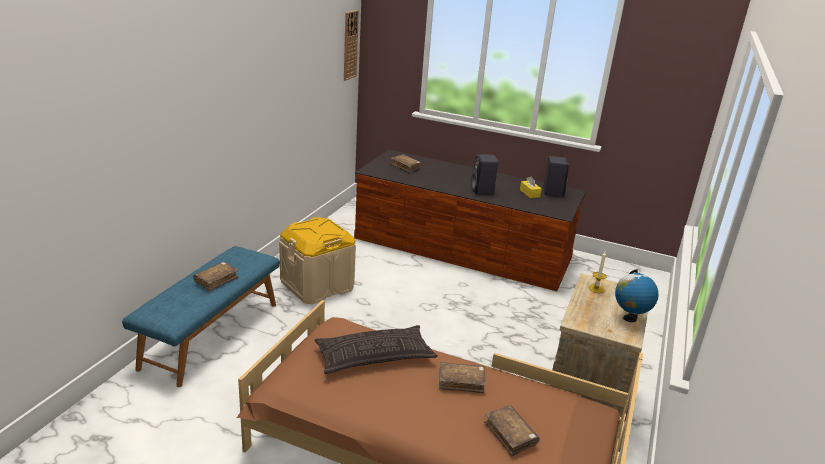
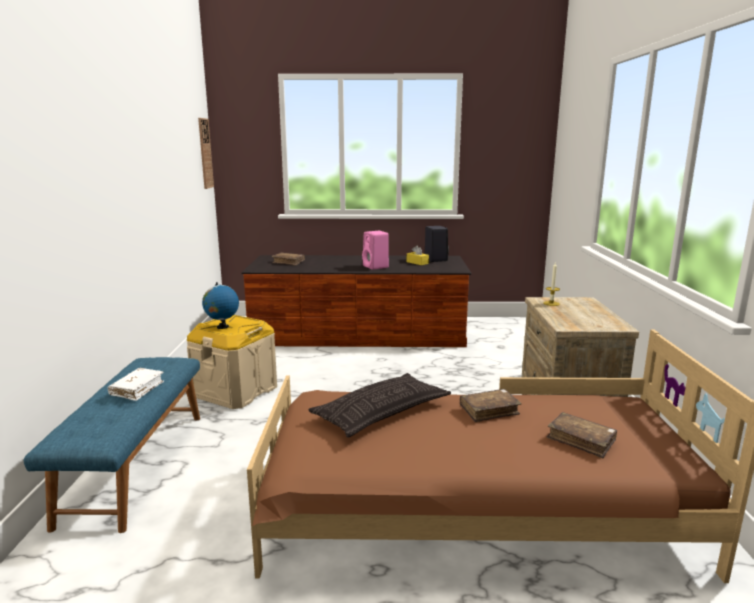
camera: 20 degrees left, 10 degrees down
brown book [193,262,239,291] -> white book [108,368,164,401]
black speaker [471,154,498,195] -> pink speaker [362,231,389,270]
globe [615,269,659,322] -> globe moved to [202,282,239,329]

